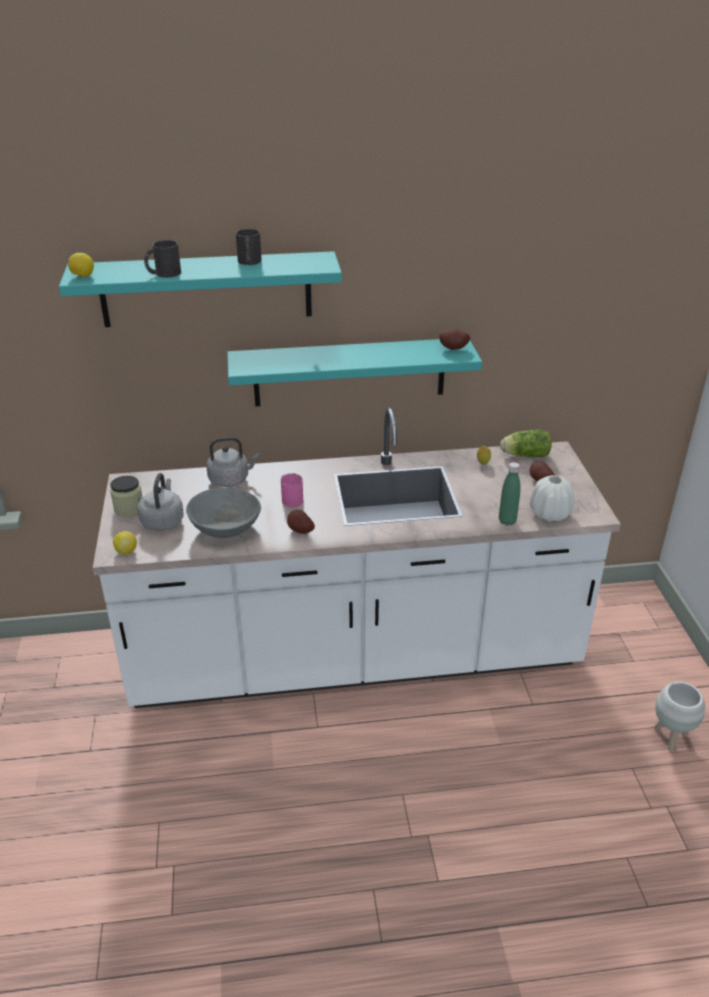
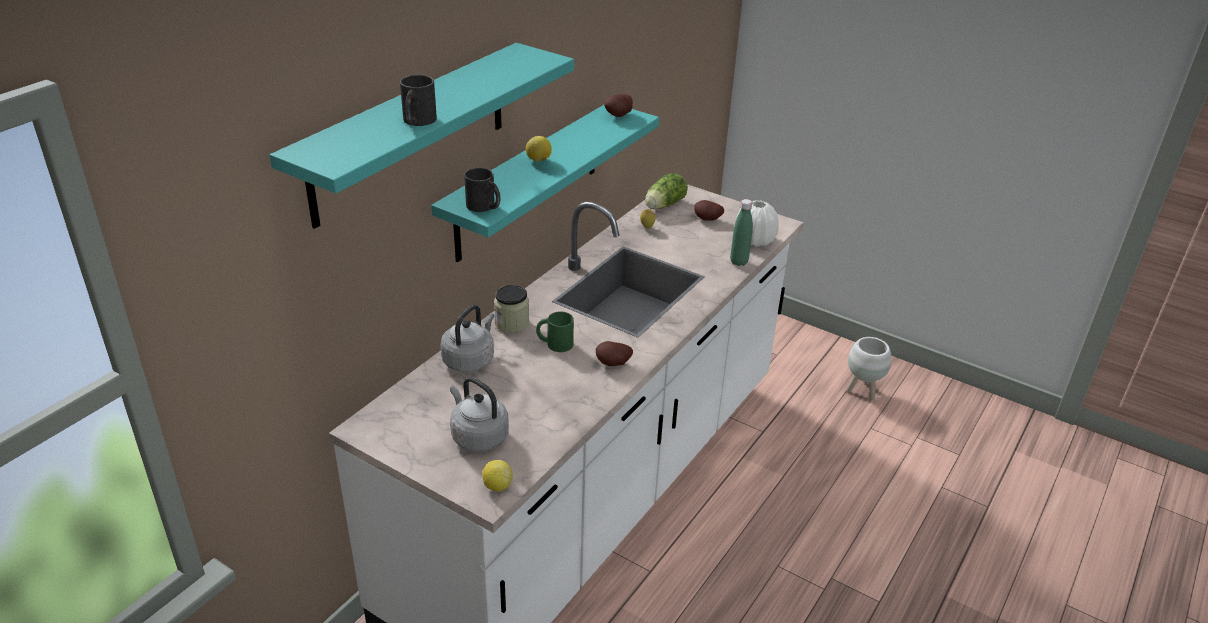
camera: 50 degrees left, 0 degrees up
lemon [68,253,94,277] -> lemon moved to [526,136,552,161]
jar [110,476,143,517] -> jar moved to [494,285,529,333]
grey bowl [186,487,261,538] -> none
black mug [236,229,262,265] -> black mug moved to [464,168,501,212]
pink mug [281,474,303,507] -> green mug [536,311,574,352]

